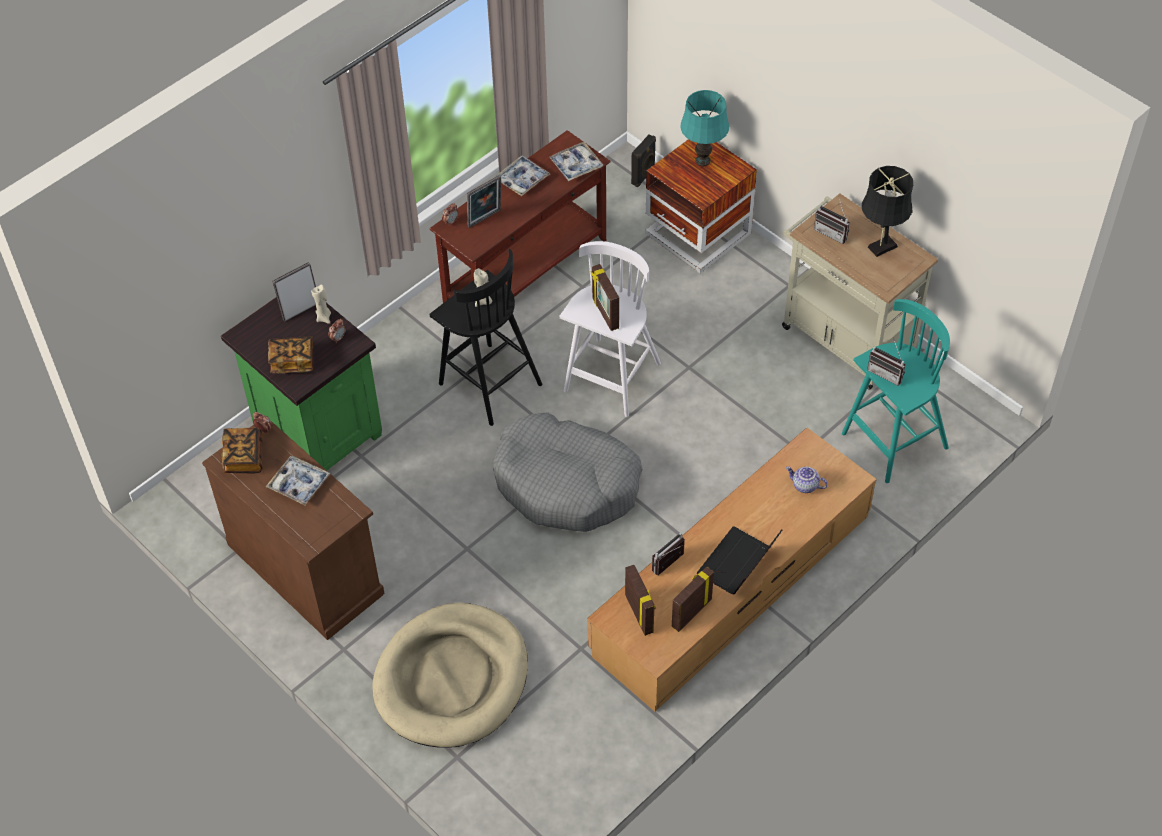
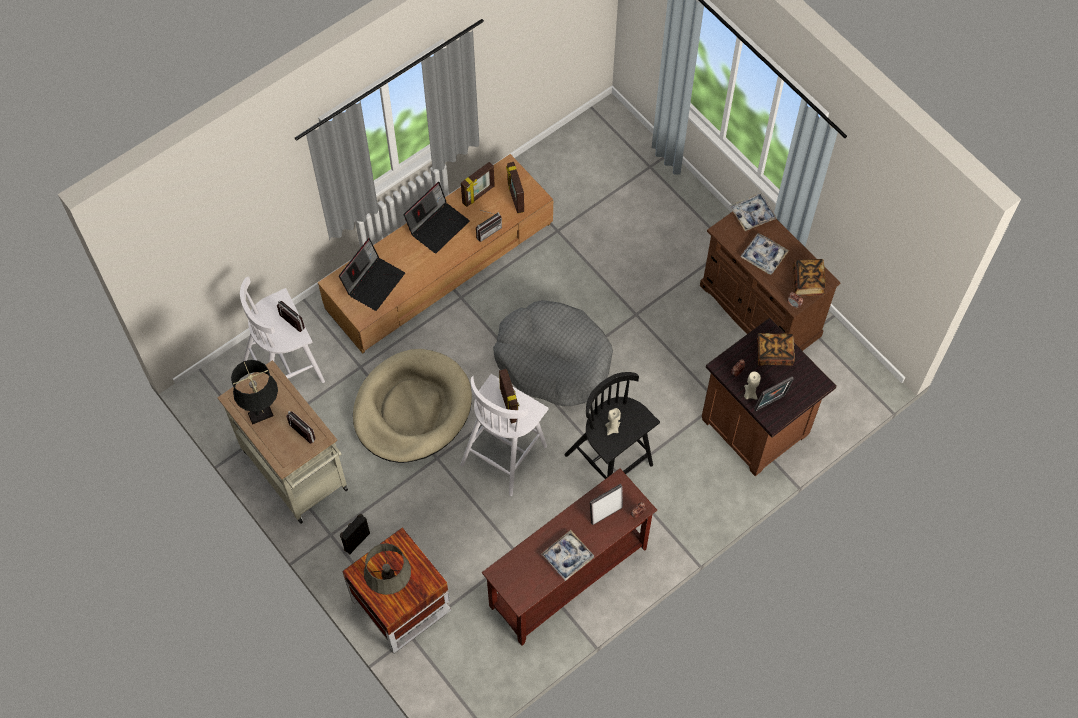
camera: 175 degrees left, 10 degrees up
green cabinet [221,297,382,470] -> brown cabinet [702,318,837,476]
beige dog bed [372,603,528,748] -> beige dog bed moved to [353,349,472,463]
tray [549,142,603,181] -> tray moved to [730,193,777,231]
black speaker [631,134,656,187] -> black speaker moved to [340,514,370,554]
turquoise table lamp [680,90,729,167] -> grey table lamp [364,543,411,595]
teapot [786,467,828,493] -> laptop [339,238,405,311]
turquoise stool [842,299,950,483] -> white stool [240,277,325,383]

